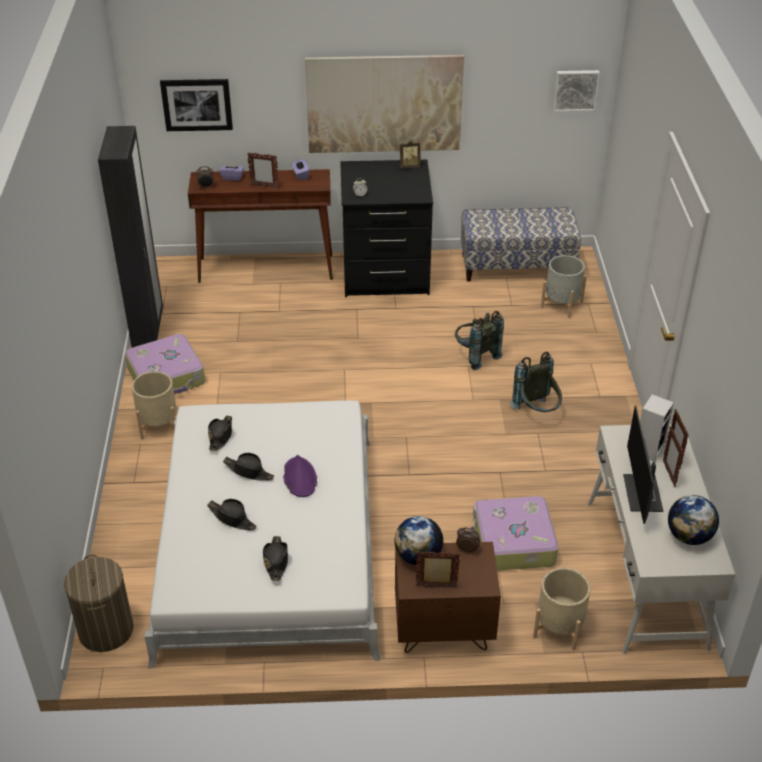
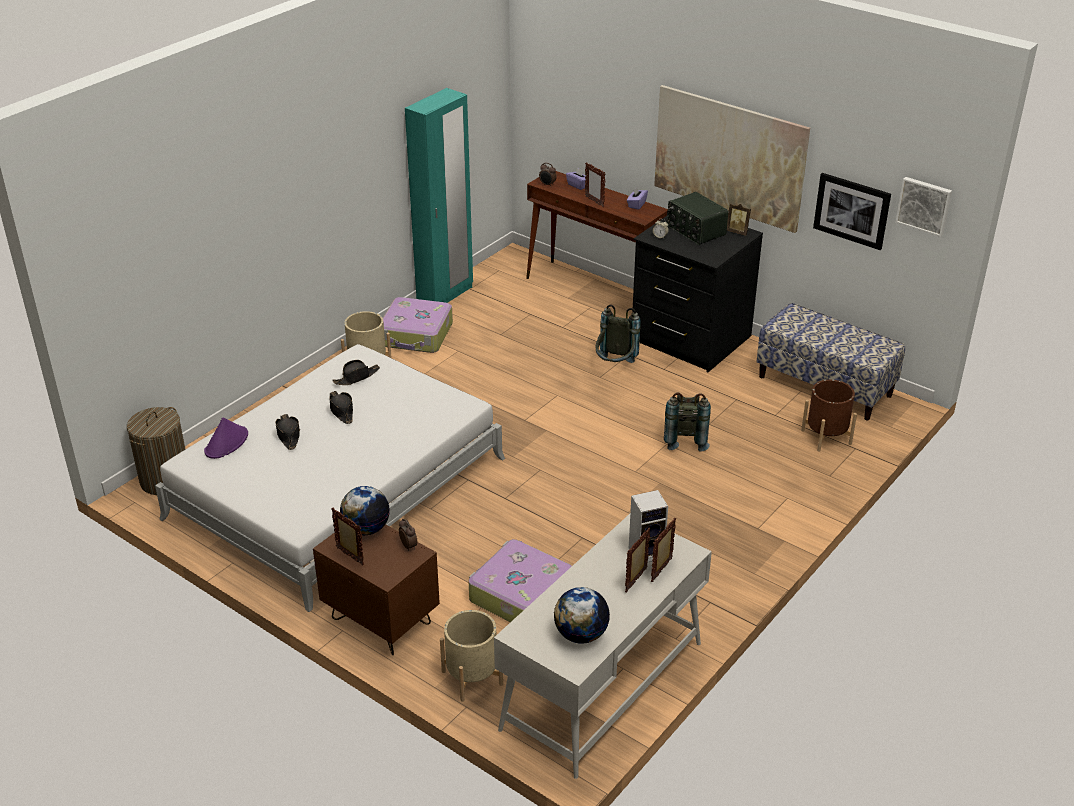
camera: 40 degrees right, 5 degrees down
black wardrobe [98,126,163,348] -> turquoise wardrobe [405,88,473,303]
picture [160,79,233,131] -> picture moved to [813,173,891,250]
black hat [263,536,288,581] -> none
purple hat [283,455,317,497] -> purple hat moved to [204,418,248,459]
grey backpack [510,352,562,412] -> grey backpack moved to [596,305,641,363]
grey planter [541,255,587,318] -> brown planter [801,380,857,452]
monitor [623,406,664,524] -> none
none -> radio [667,192,728,245]

